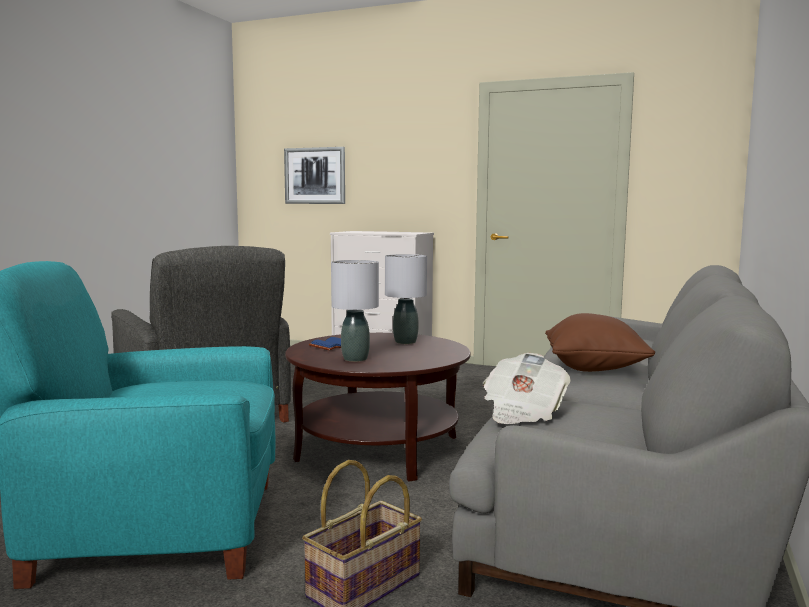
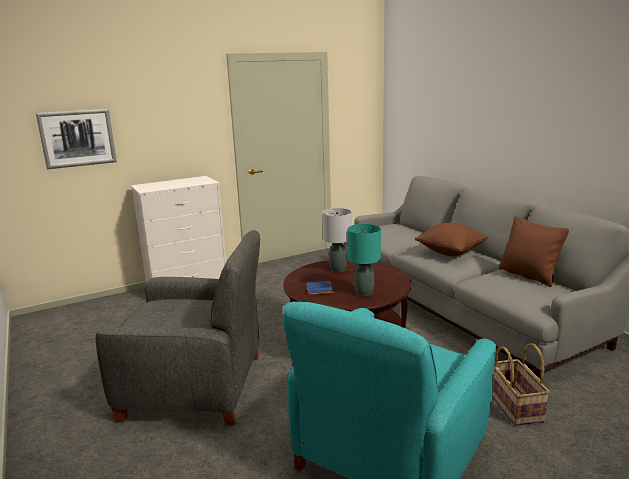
camera: 50 degrees left, 10 degrees up
grey table lamp [331,260,379,362] -> turquoise table lamp [347,224,381,296]
newspaper [483,353,571,424] -> none
none -> brown pillow [499,216,569,287]

